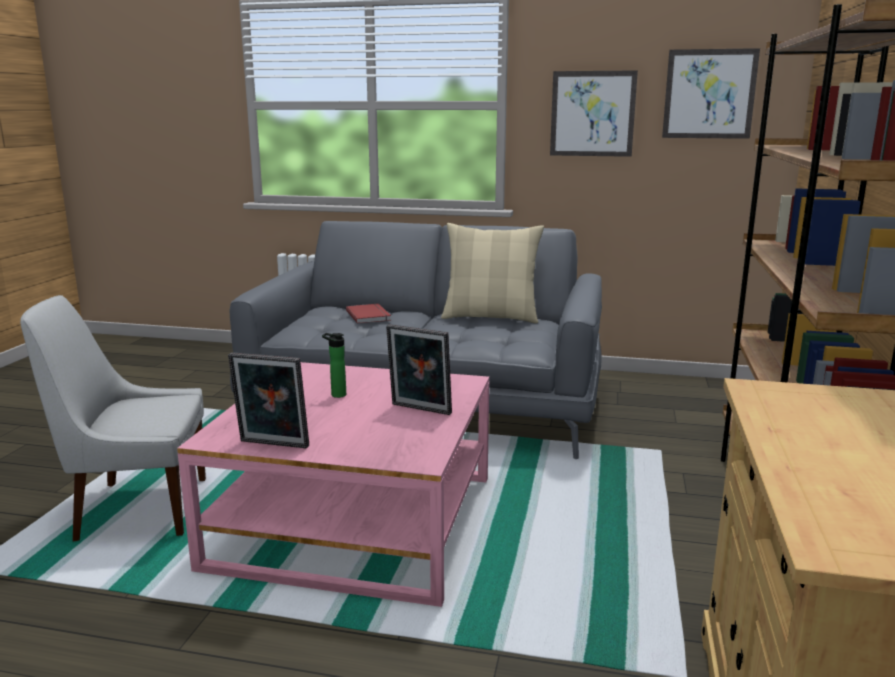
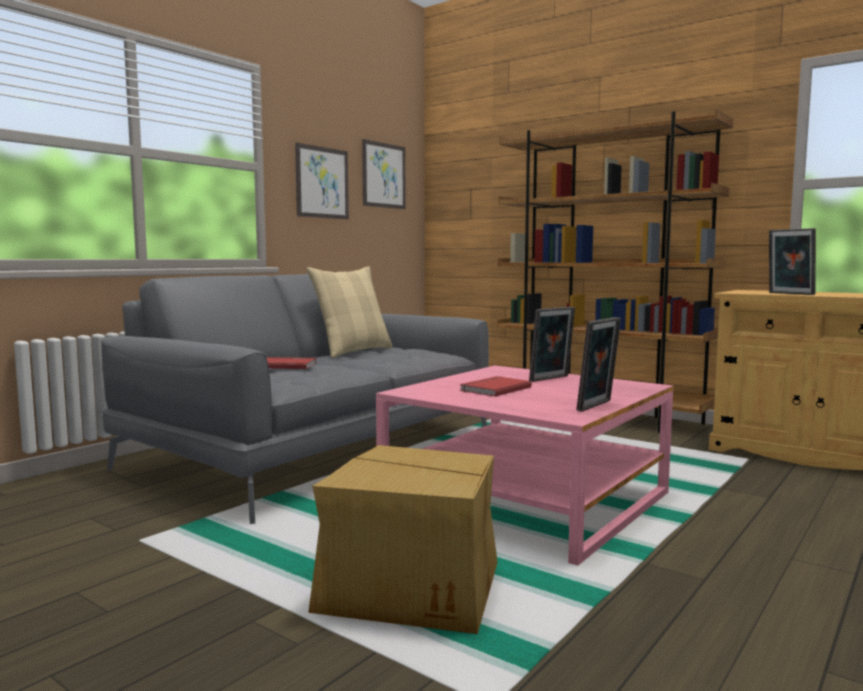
camera: 65 degrees left, 10 degrees down
white chair [20,295,206,542] -> cardboard box [308,445,498,634]
bottle [322,333,346,398] -> red book [460,376,532,397]
none -> picture frame [769,228,816,295]

